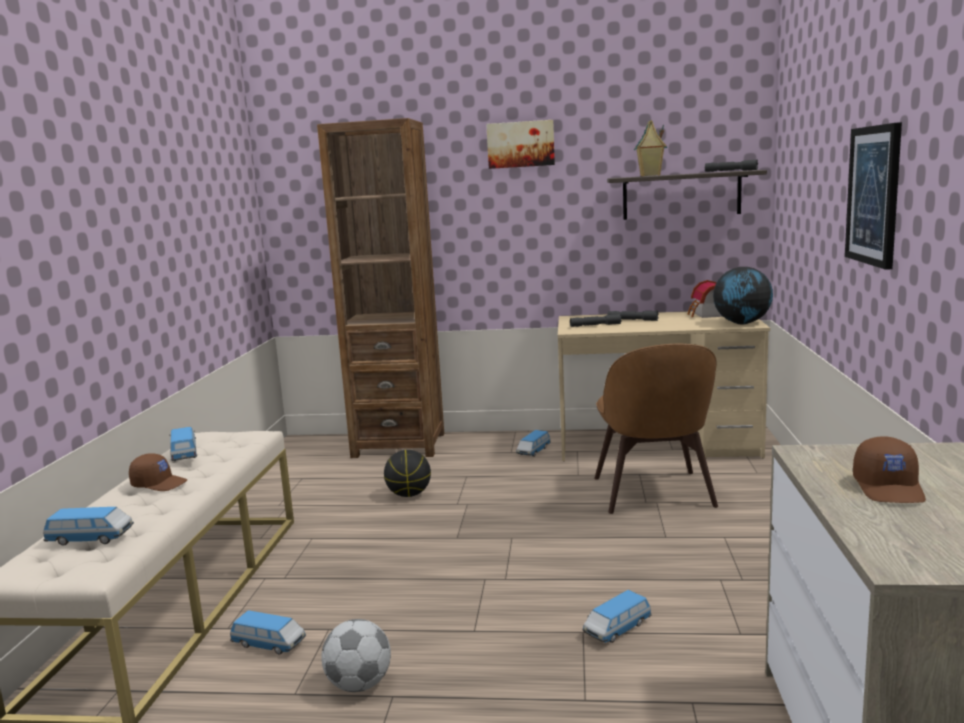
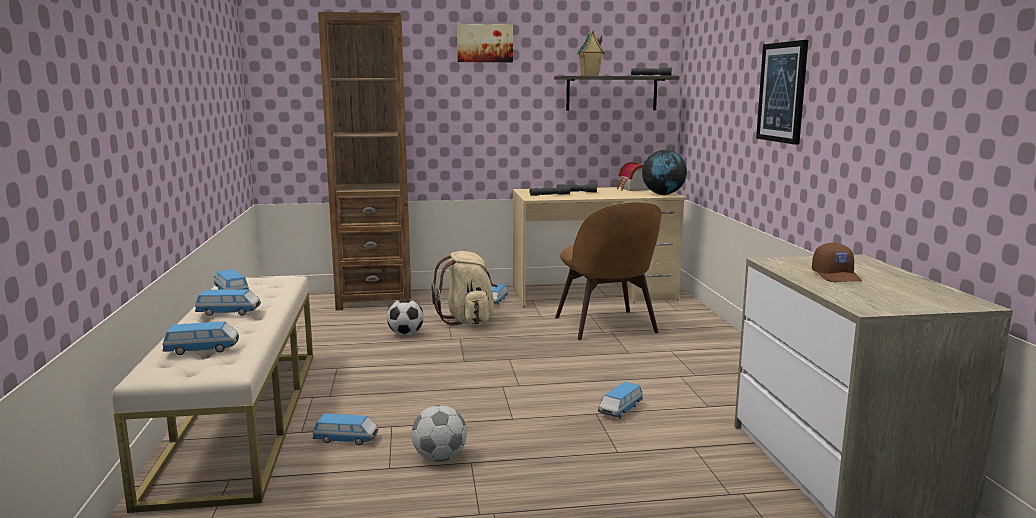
camera: 15 degrees left, 0 degrees up
brown cap [129,453,187,491] -> toy car [195,289,261,316]
basketball [384,450,431,497] -> football [387,299,424,335]
none -> beige backpack [431,251,498,326]

